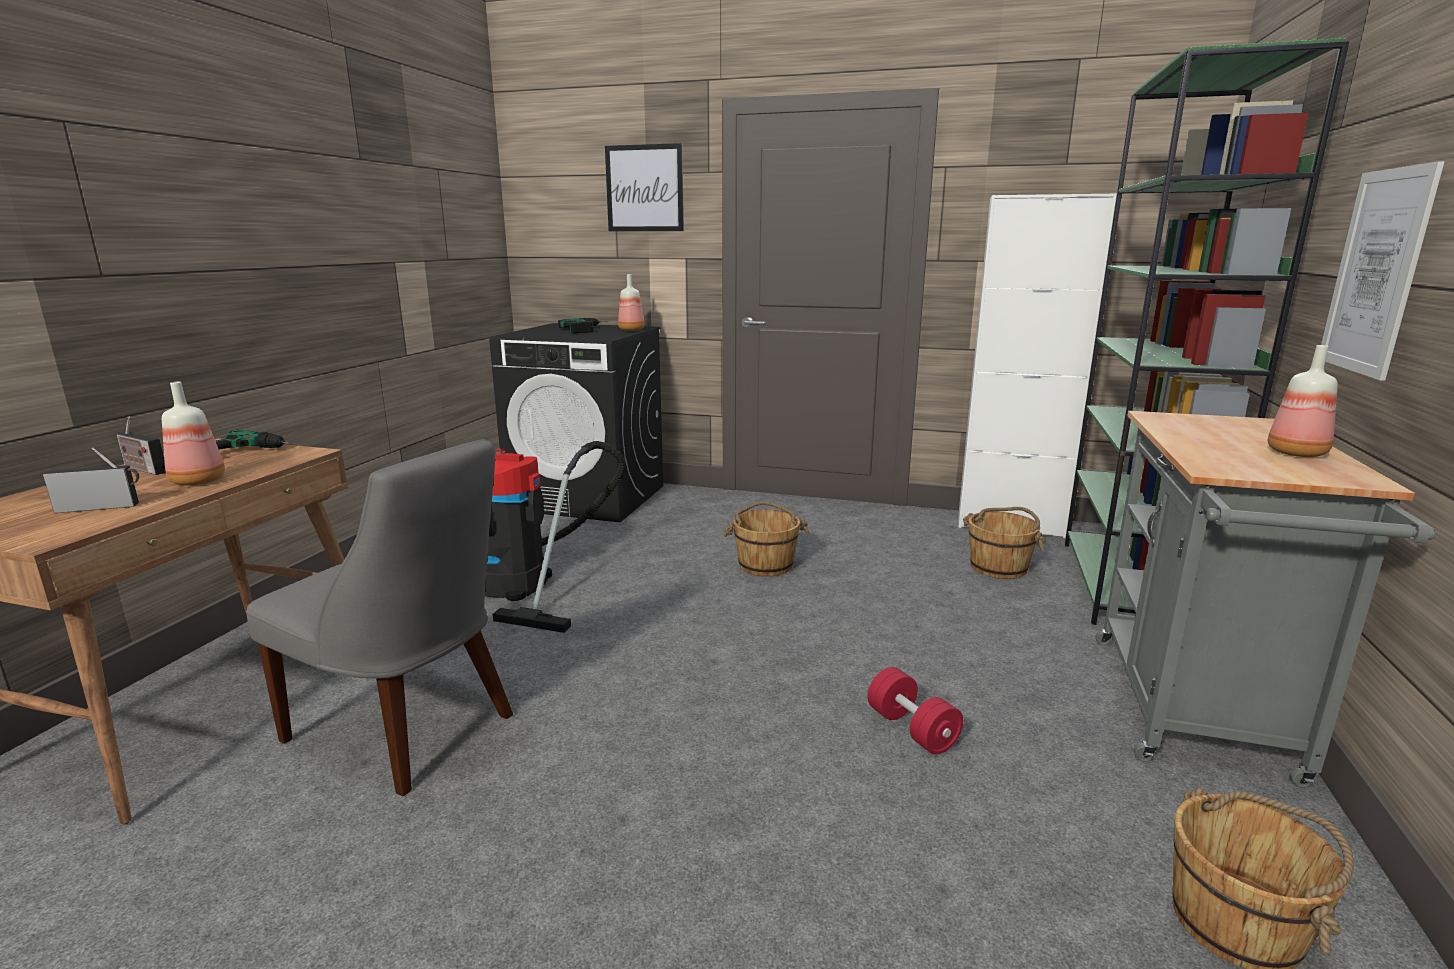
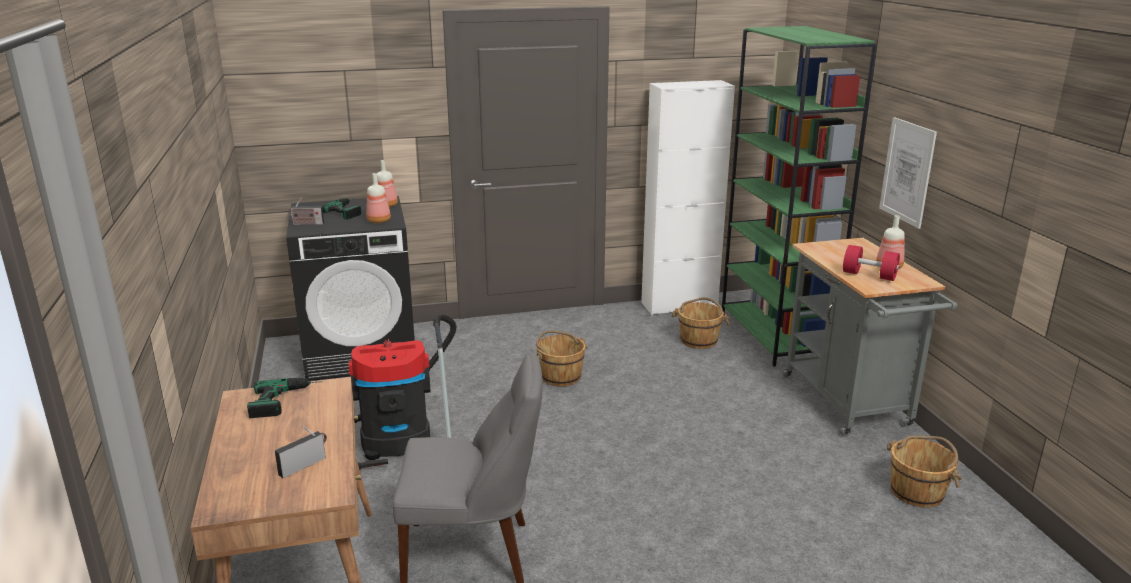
camera: 30 degrees left, 5 degrees up
radio [117,417,166,475] -> radio moved to [288,198,324,225]
bottle [162,382,225,486] -> bottle moved to [366,173,391,223]
picture [605,143,684,231] -> none
red dumbbell [868,667,963,755] -> red dumbbell moved to [843,245,900,281]

